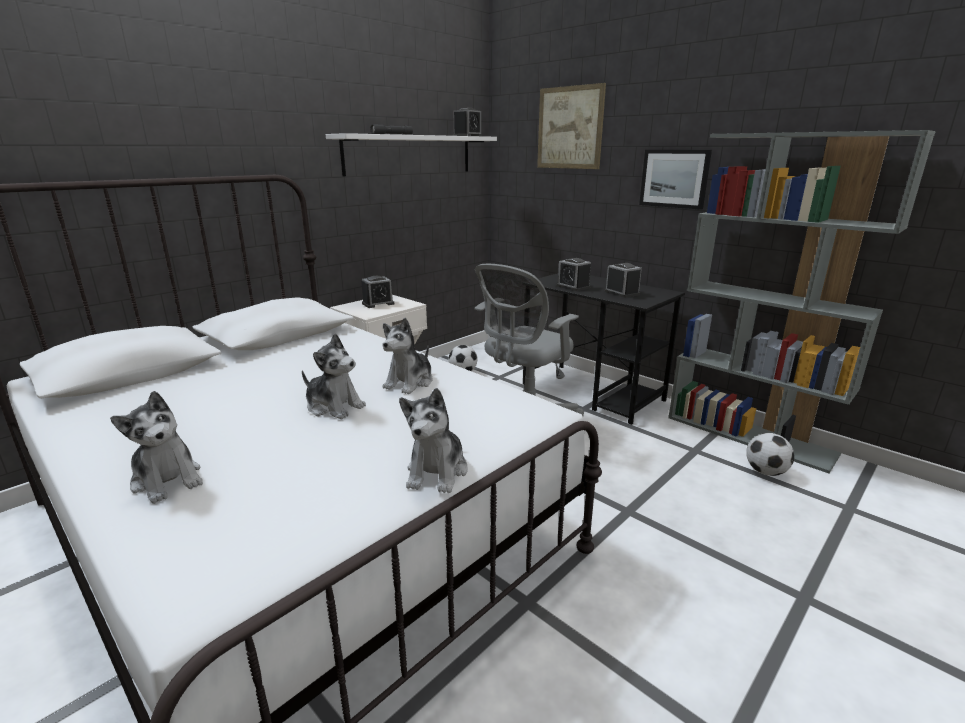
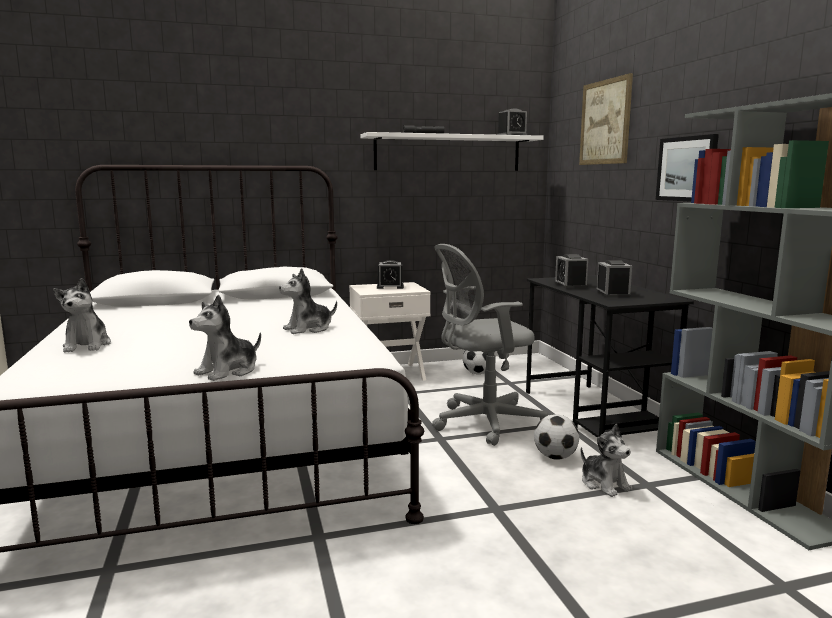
camera: 30 degrees right, 10 degrees down
plush toy [302,333,366,419] -> plush toy moved to [581,424,632,497]
football [746,433,794,476] -> football moved to [534,414,579,460]

